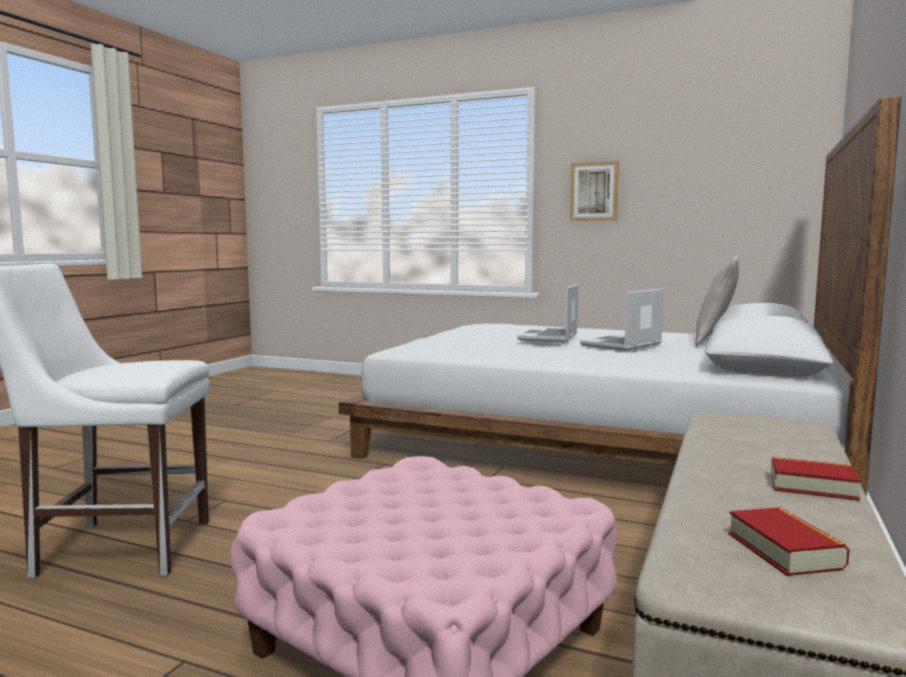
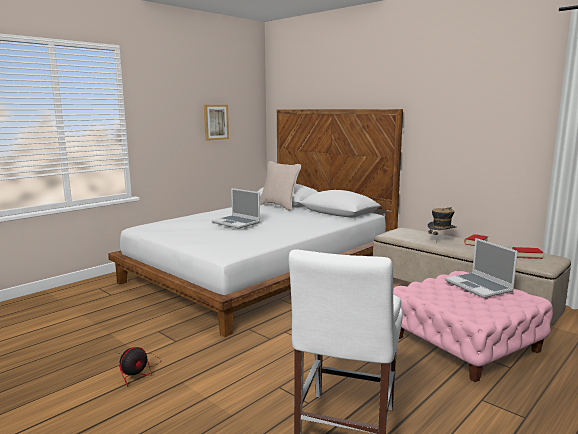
camera: 70 degrees left, 5 degrees up
picture [570,161,619,221] -> picture moved to [204,105,229,141]
laptop [580,289,664,351] -> laptop moved to [445,238,518,298]
none -> fan [117,347,157,387]
none -> hat [428,207,457,240]

